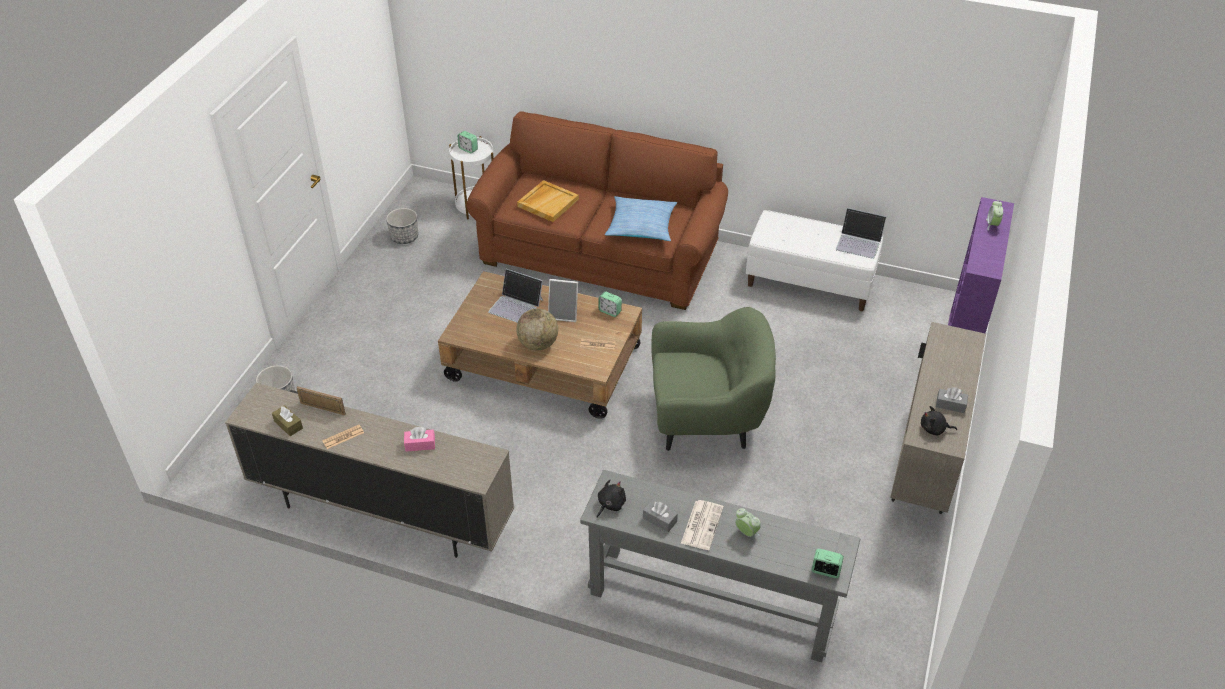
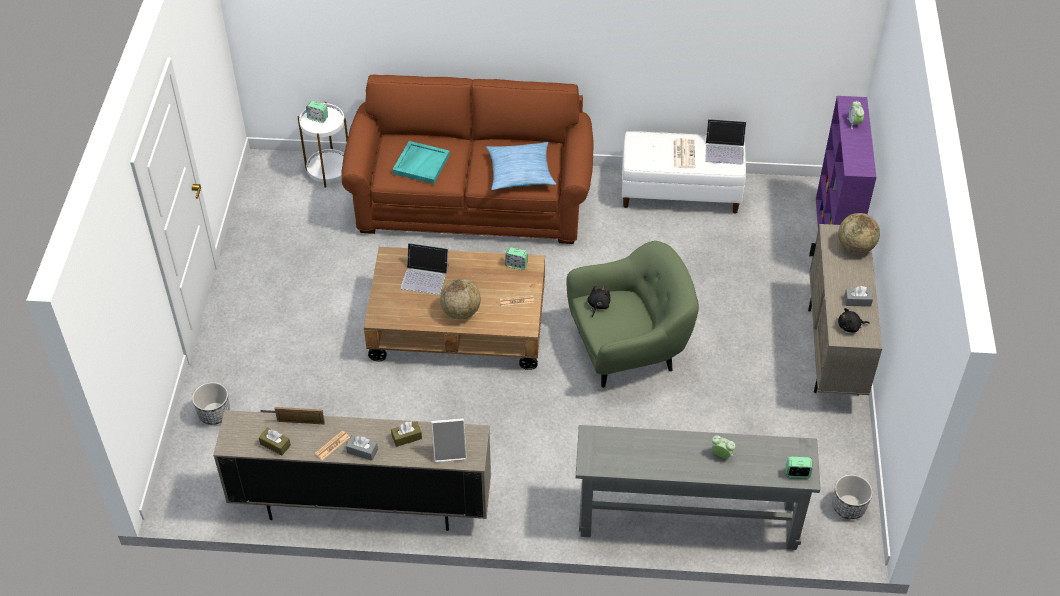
camera: 15 degrees left, 5 degrees up
planter [386,208,418,244] -> planter moved to [833,474,873,519]
pink tissue box [404,427,435,452] -> brown tissue box [391,421,422,447]
beige tray [517,180,579,222] -> turquoise tray [392,141,450,184]
picture frame [548,279,578,322] -> picture frame moved to [431,418,467,463]
black plush toy [596,480,626,518] -> black plush toy moved to [587,286,611,317]
grey tissue box [643,500,678,532] -> grey tissue box moved to [346,435,378,461]
newspaper [681,500,724,550] -> newspaper moved to [673,138,695,168]
none -> globe [838,213,880,254]

